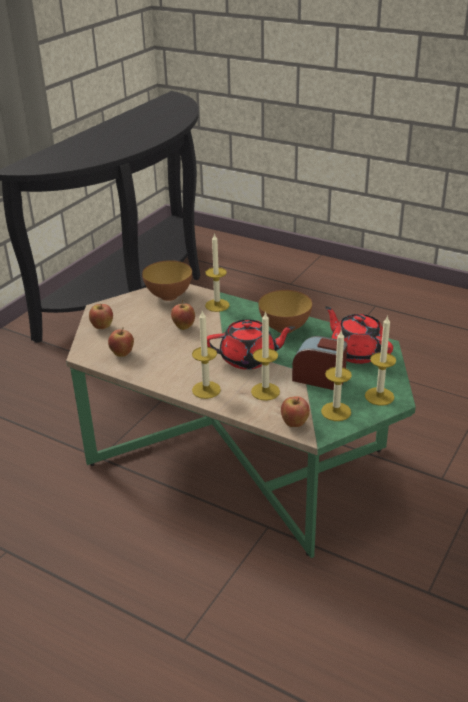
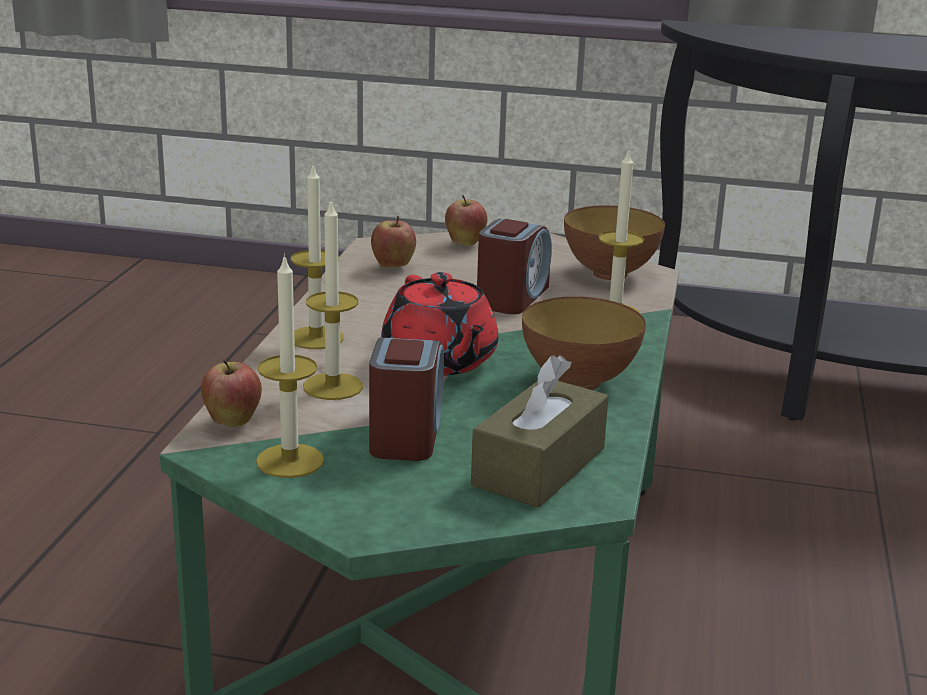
camera: 70 degrees right, 10 degrees down
apple [171,300,195,330] -> alarm clock [477,219,552,314]
red teapot [325,306,393,364] -> brown tissue box [471,355,608,508]
candle [365,315,396,406] -> none

